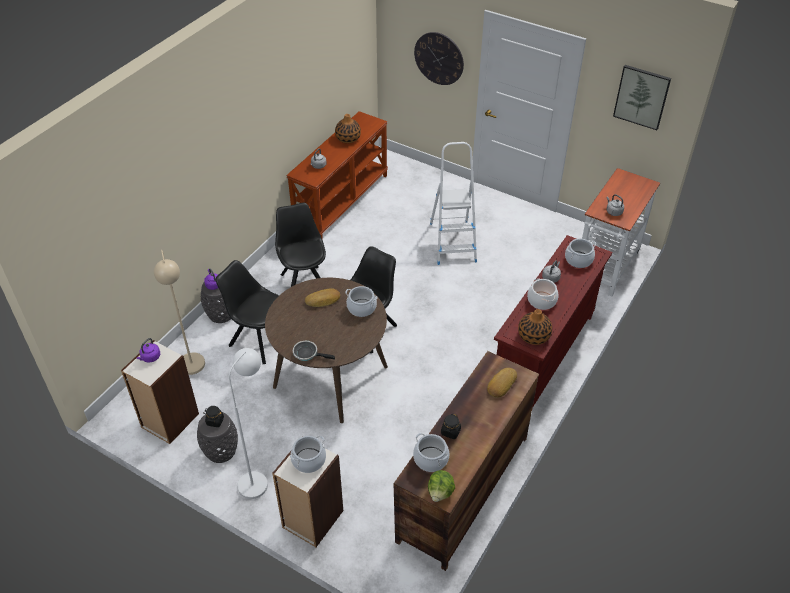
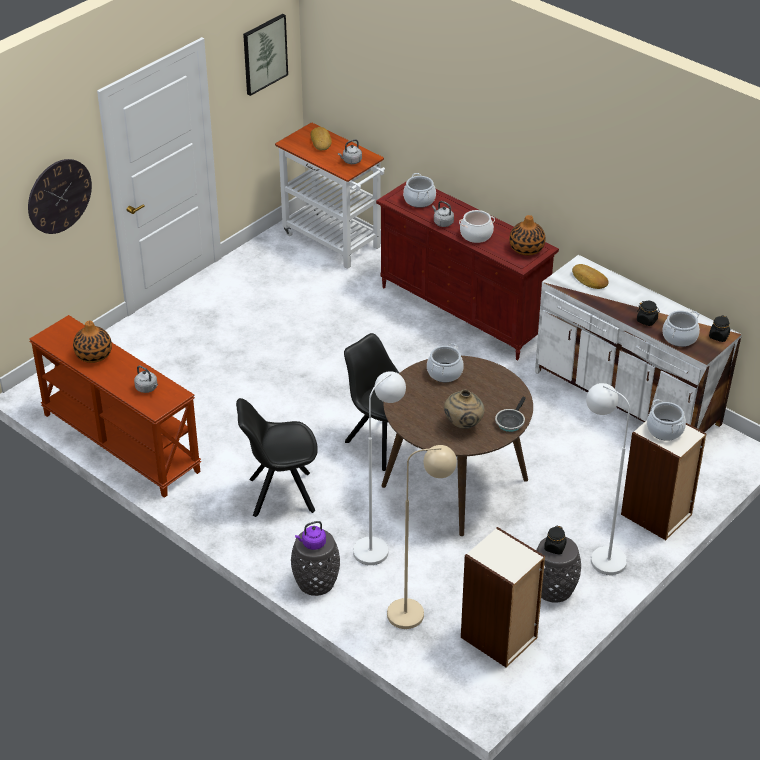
camera: 80 degrees left, 5 degrees down
purple kettle [136,338,160,363] -> none
black chair [216,260,279,364] -> white floor lamp [353,371,406,565]
bread [305,289,340,307] -> bread moved to [311,127,332,150]
brown cabinet [394,351,539,571] -> white cabinet [535,255,742,432]
lettuce [428,470,455,502] -> black jar [709,315,730,342]
white step ladder [430,142,477,265] -> none
none -> beige vase [444,390,485,429]

